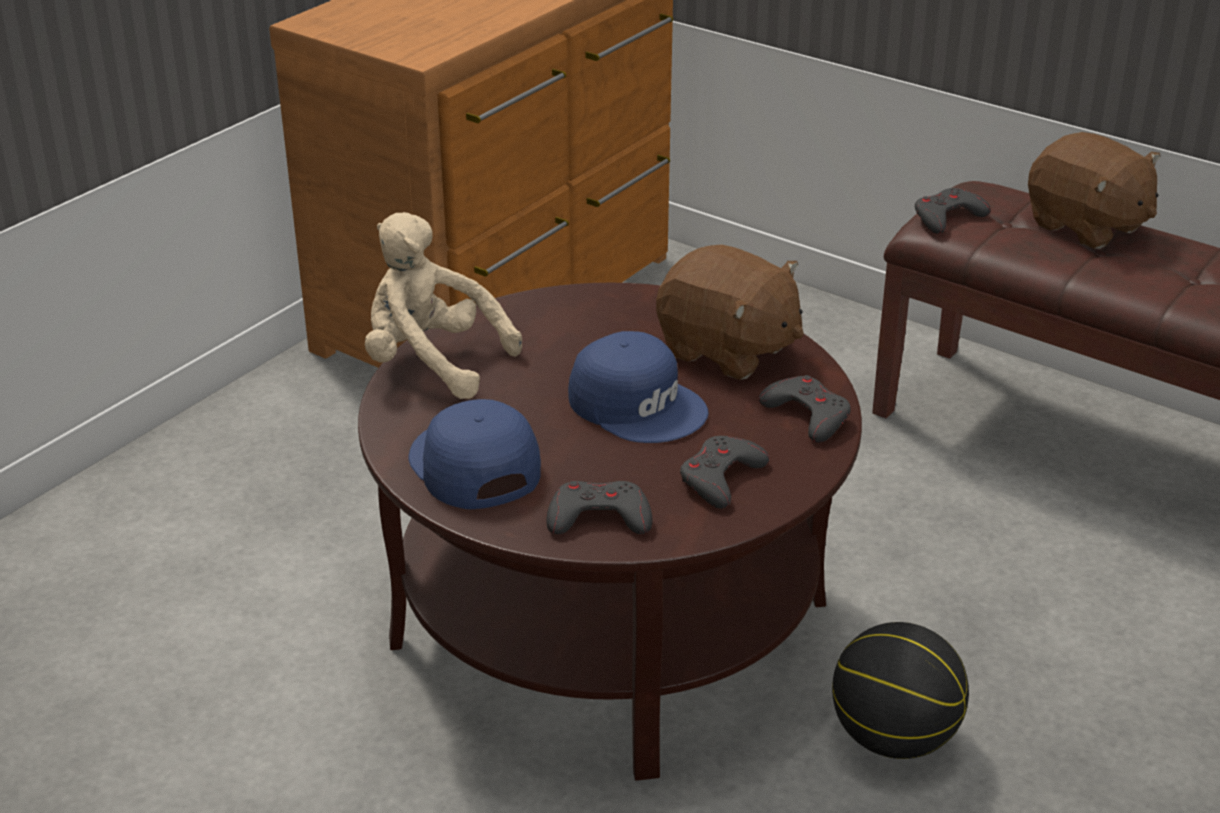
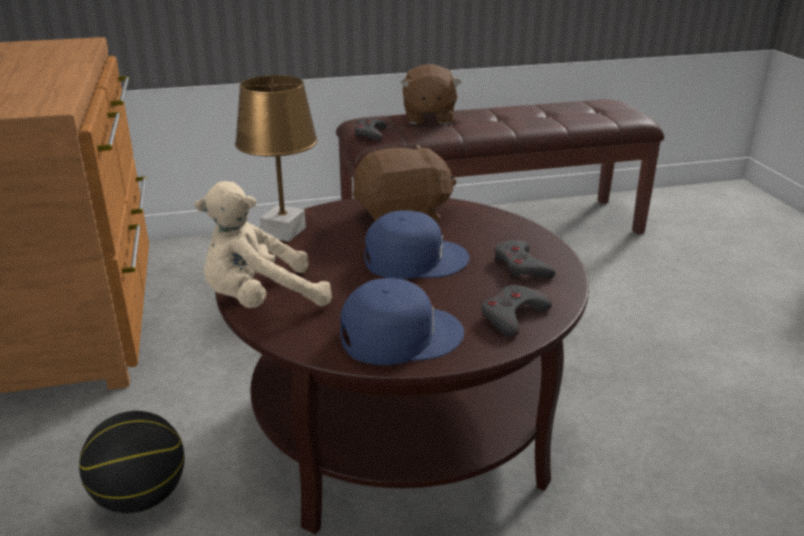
camera: 50 degrees left, 5 degrees down
blue cap [408,399,541,509] -> blue cap turned 150 degrees clockwise [340,278,464,365]
grey game controller [759,375,851,443] -> none
basketball [832,622,969,759] -> basketball moved to [79,411,185,513]
brown plush toy [1028,132,1161,249] -> brown plush toy turned 90 degrees clockwise [401,64,461,124]
none -> brown table lamp [235,75,318,242]

